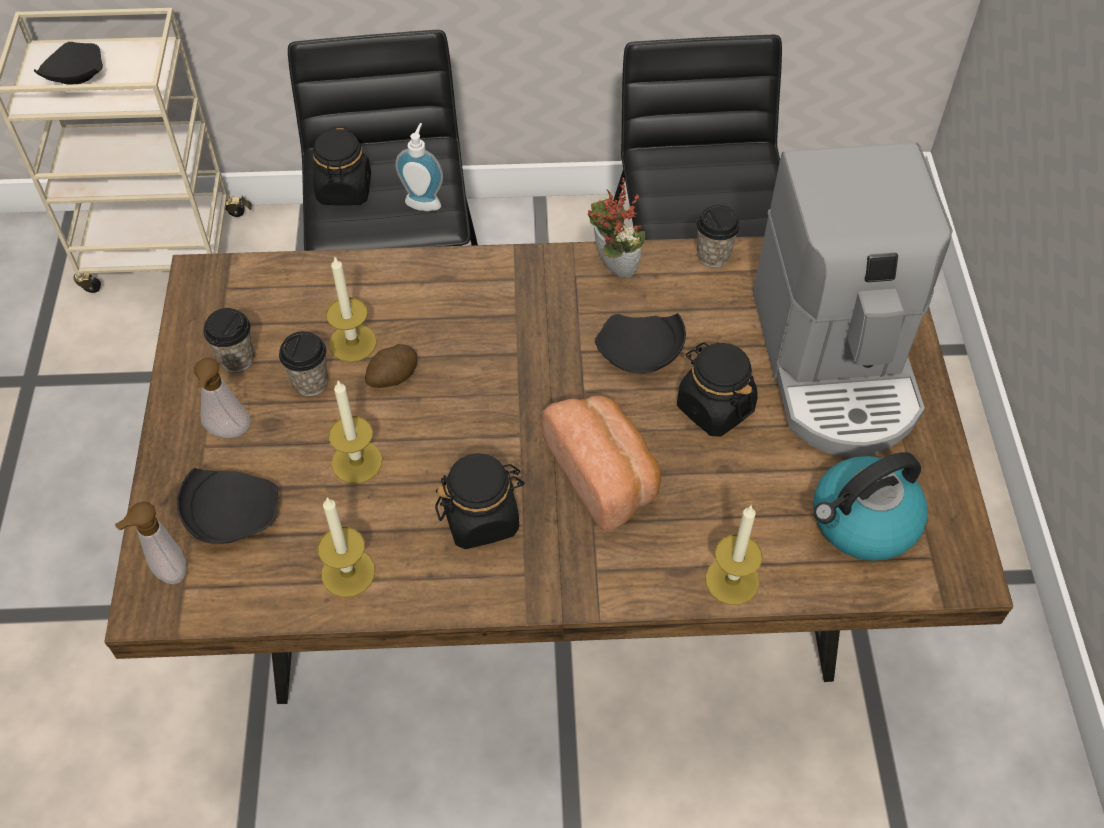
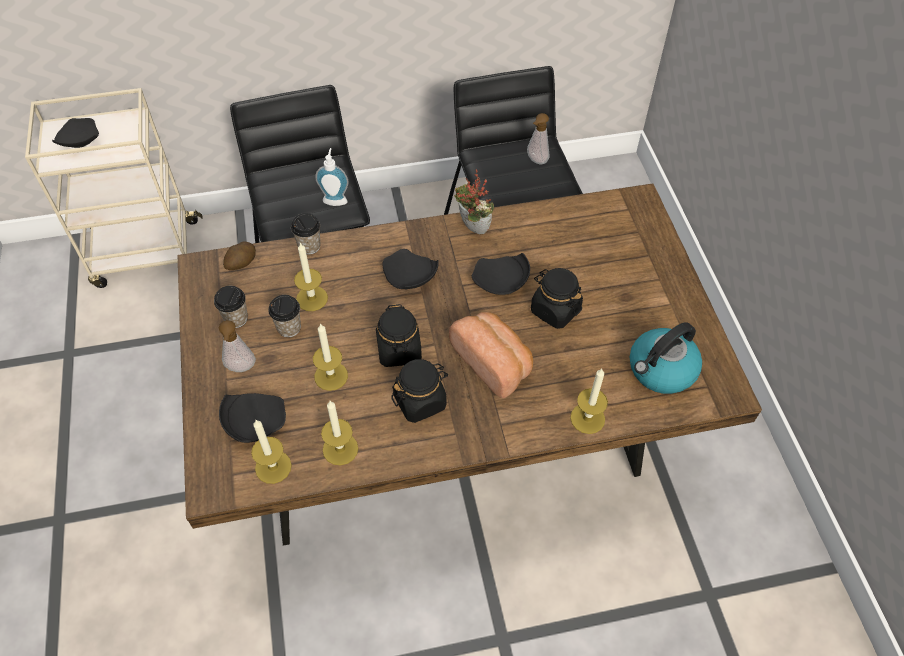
camera: 10 degrees left, 0 degrees up
soap dispenser [115,502,186,584] -> soap dispenser moved to [527,113,550,164]
black jar [313,127,371,205] -> black jar moved to [376,304,422,367]
potato [365,344,418,388] -> potato moved to [223,241,256,270]
cup [696,205,740,267] -> cup moved to [291,213,321,255]
coffee machine [753,143,953,457] -> none
none -> candle [251,420,292,484]
none -> black plate [382,249,439,290]

